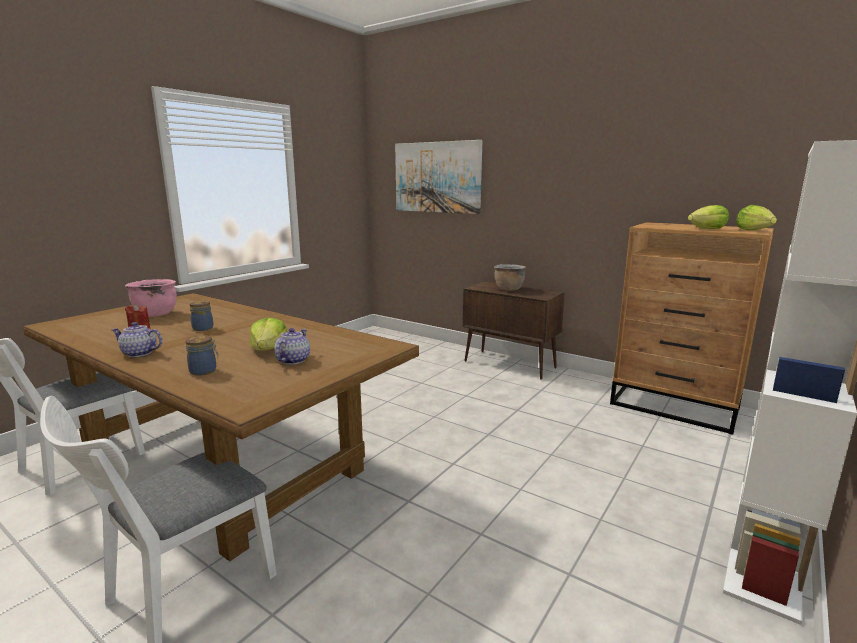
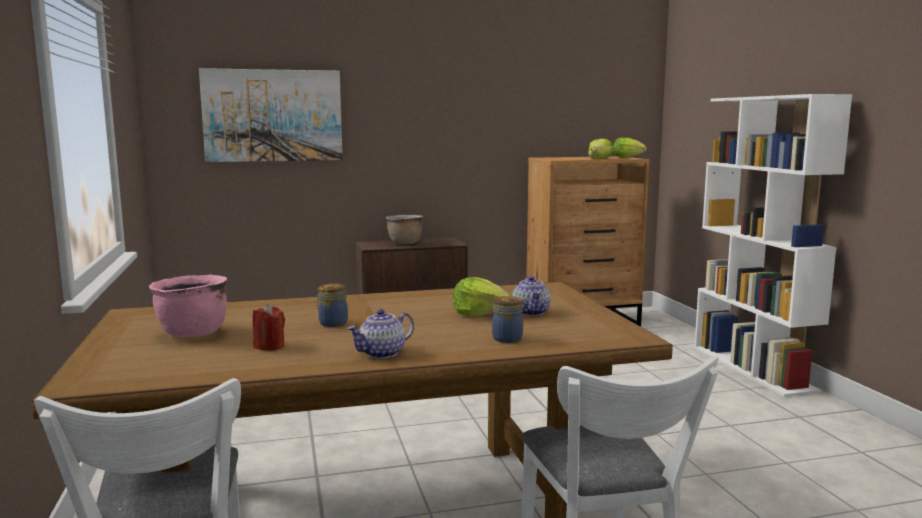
camera: 50 degrees left, 5 degrees down
teapot [275,328,310,364] -> teapot turned 150 degrees counterclockwise [512,276,551,316]

